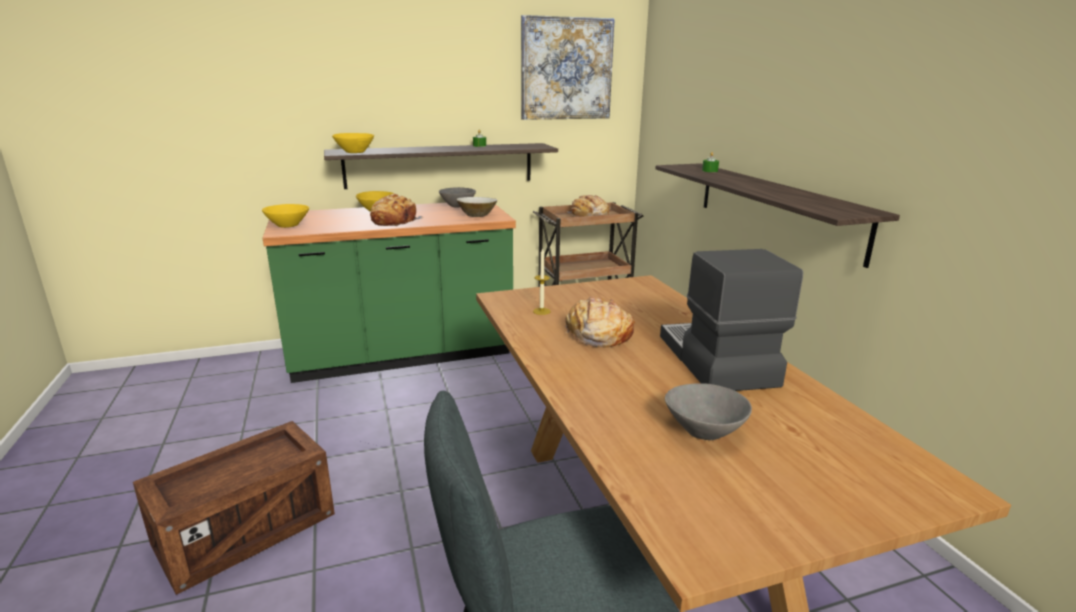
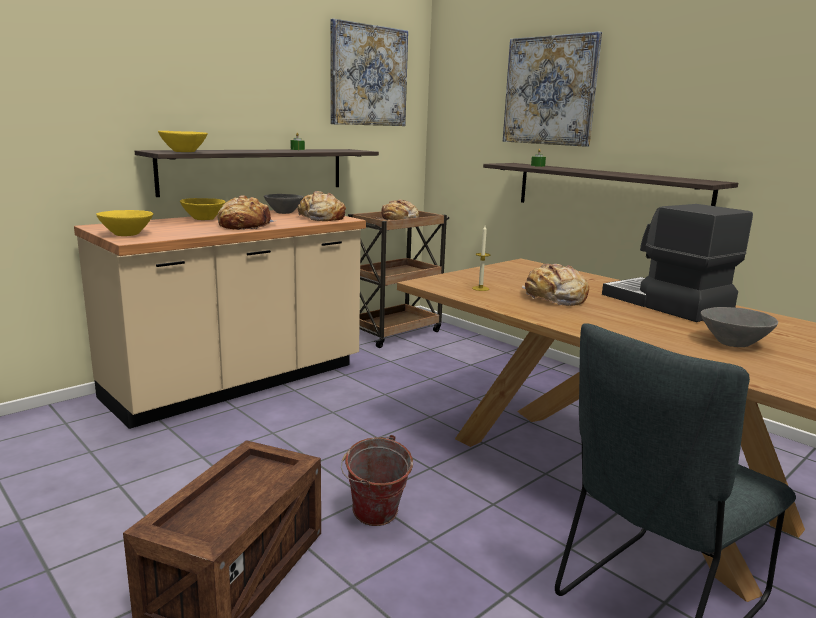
camera: 25 degrees left, 5 degrees down
green counter [263,203,516,383] -> beige counter [74,208,366,429]
beige bowl [456,197,497,217] -> bread [298,191,346,221]
none -> bucket [341,435,413,526]
none -> picture [503,31,602,147]

